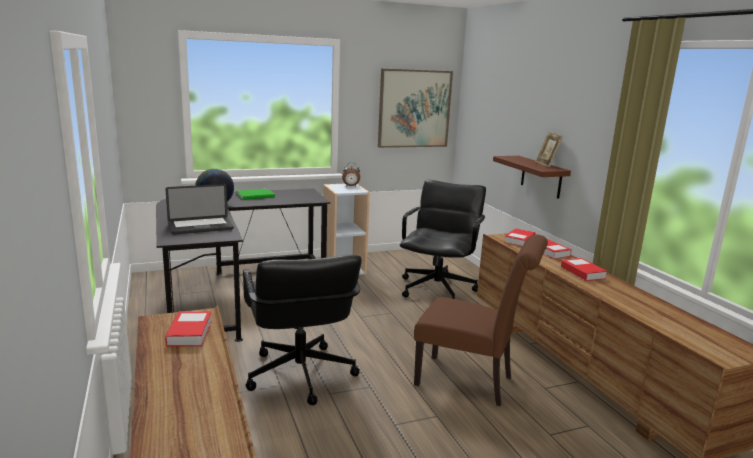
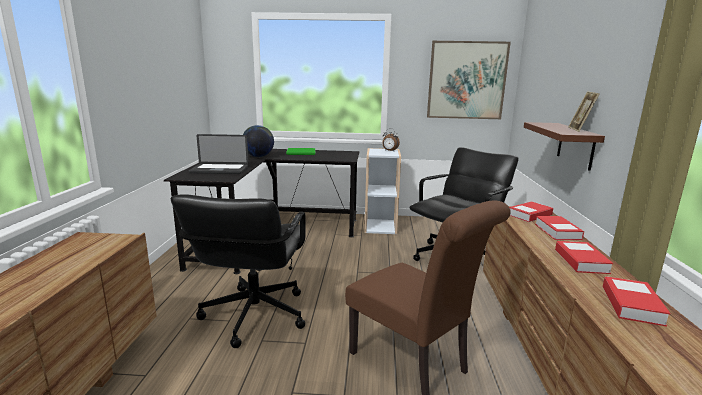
camera: 25 degrees right, 0 degrees up
book [165,311,212,347] -> book moved to [603,276,671,327]

